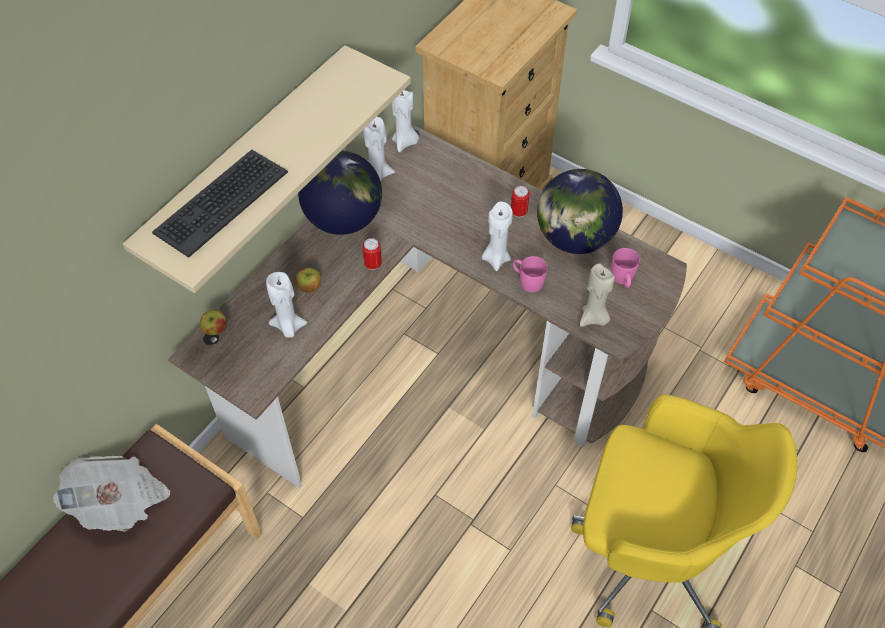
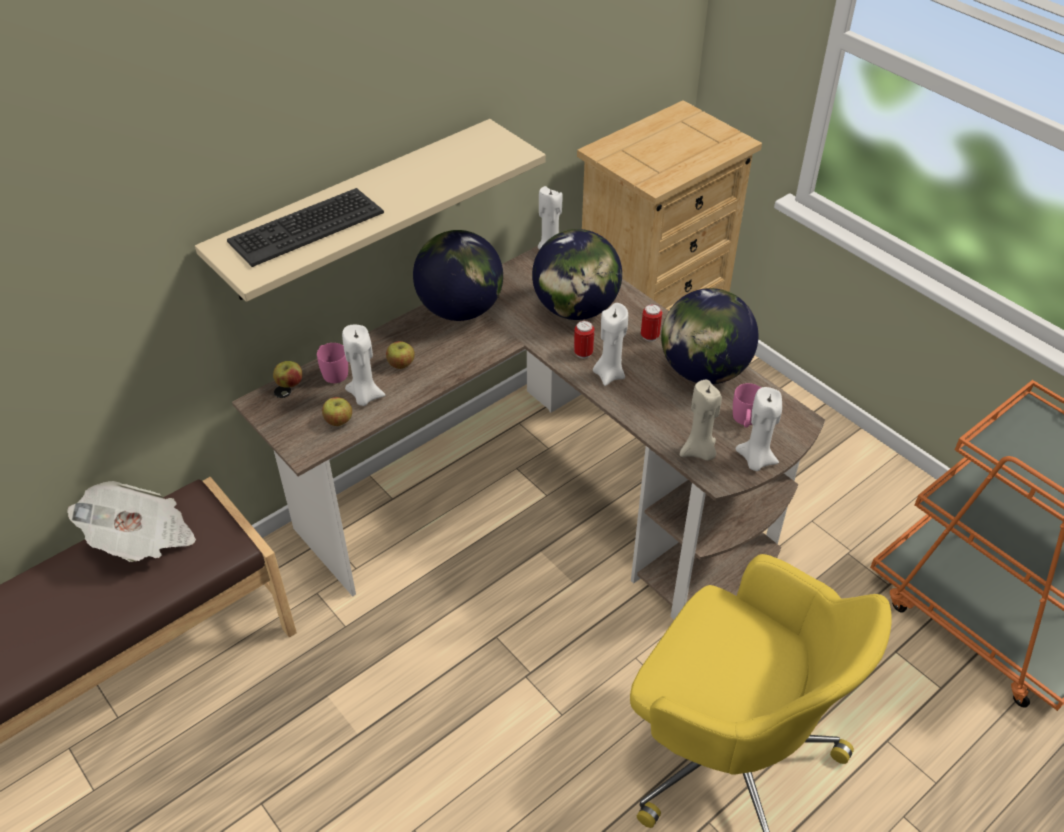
camera: 15 degrees right, 10 degrees down
can [362,238,382,270] -> can moved to [574,321,594,359]
white candle [363,117,395,181] -> white candle moved to [735,387,782,471]
pink mug [513,256,547,292] -> pink mug moved to [317,343,348,383]
none -> apple [322,397,352,426]
none -> globe [532,229,622,320]

